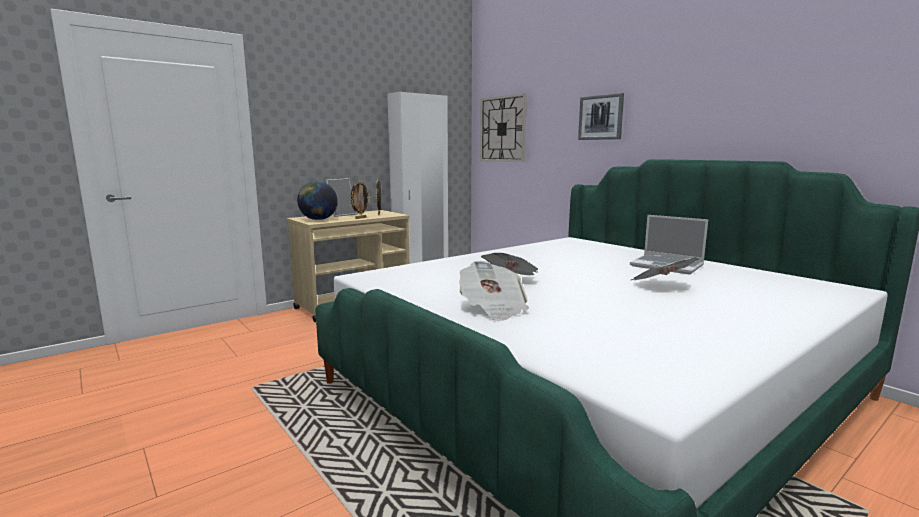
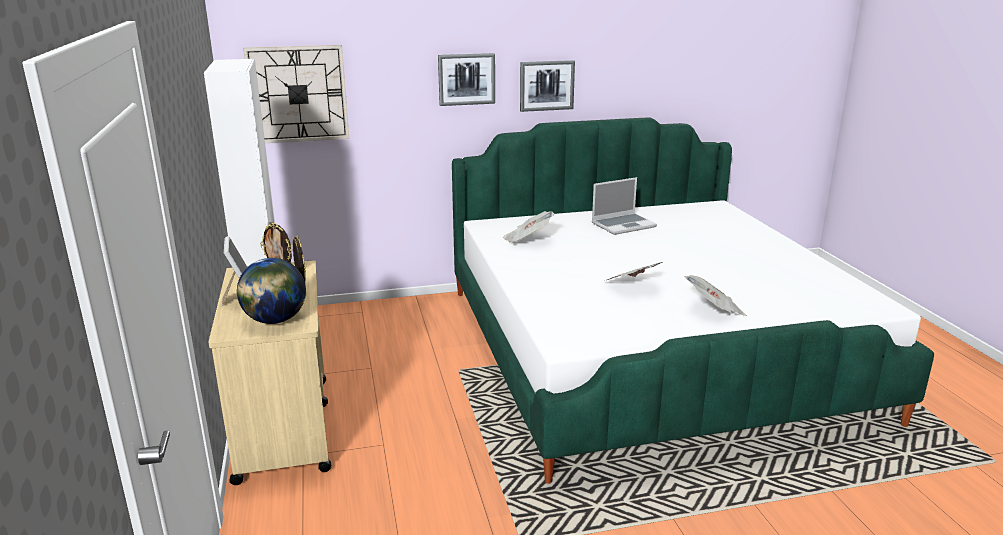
camera: 65 degrees left, 10 degrees up
newspaper [631,257,700,280] -> newspaper moved to [503,211,554,244]
none -> picture [520,60,575,112]

